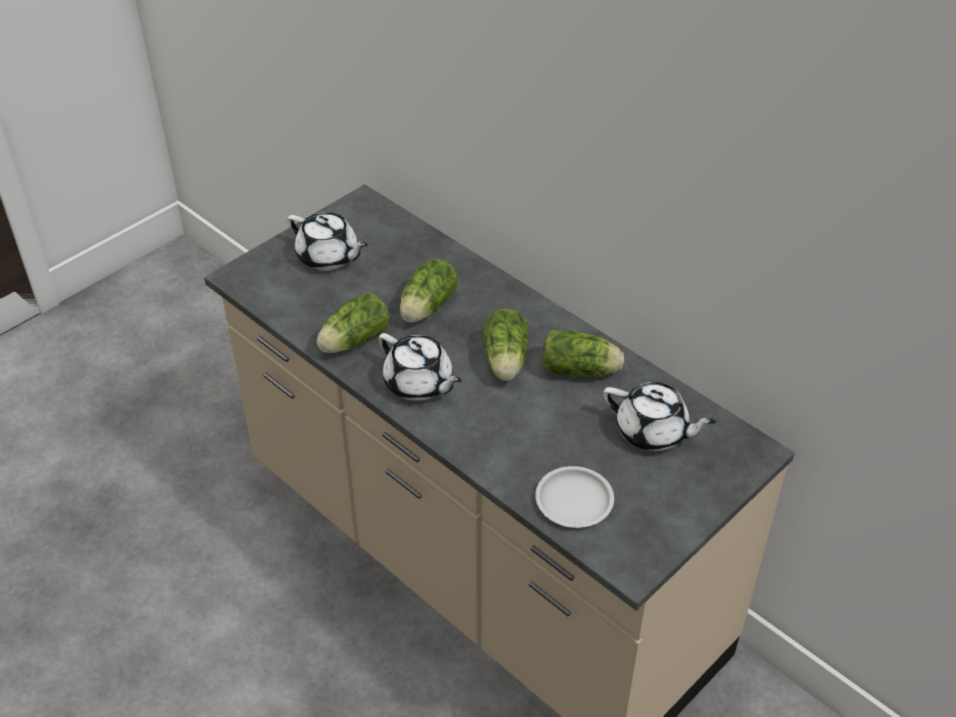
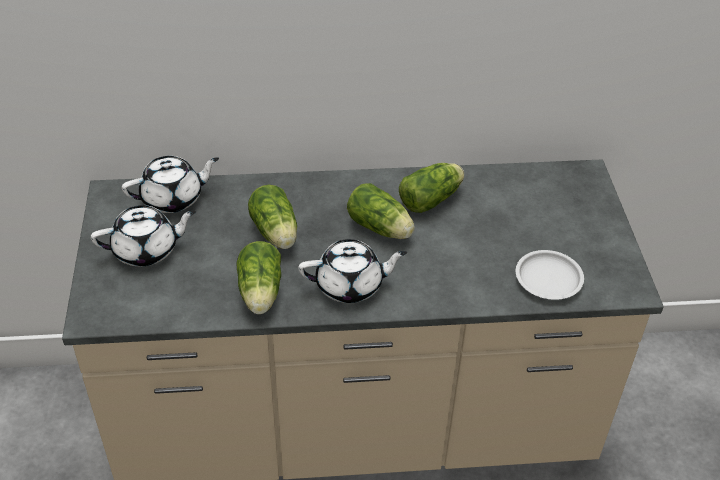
camera: 50 degrees left, 0 degrees up
white teapot [603,382,716,451] -> white teapot moved to [122,156,219,213]

